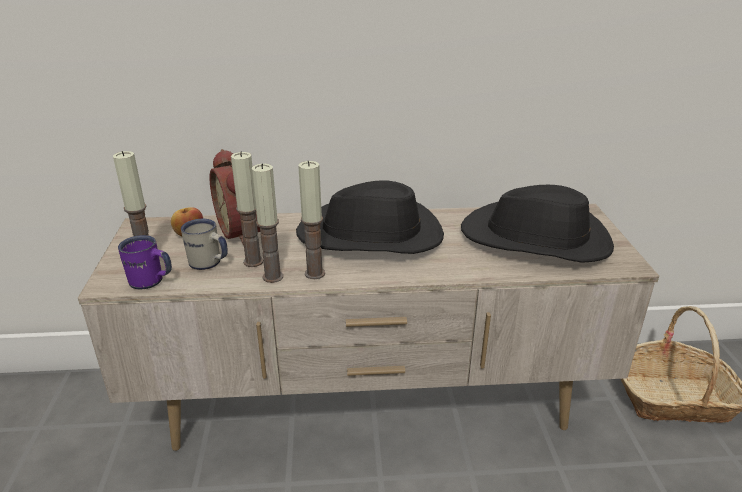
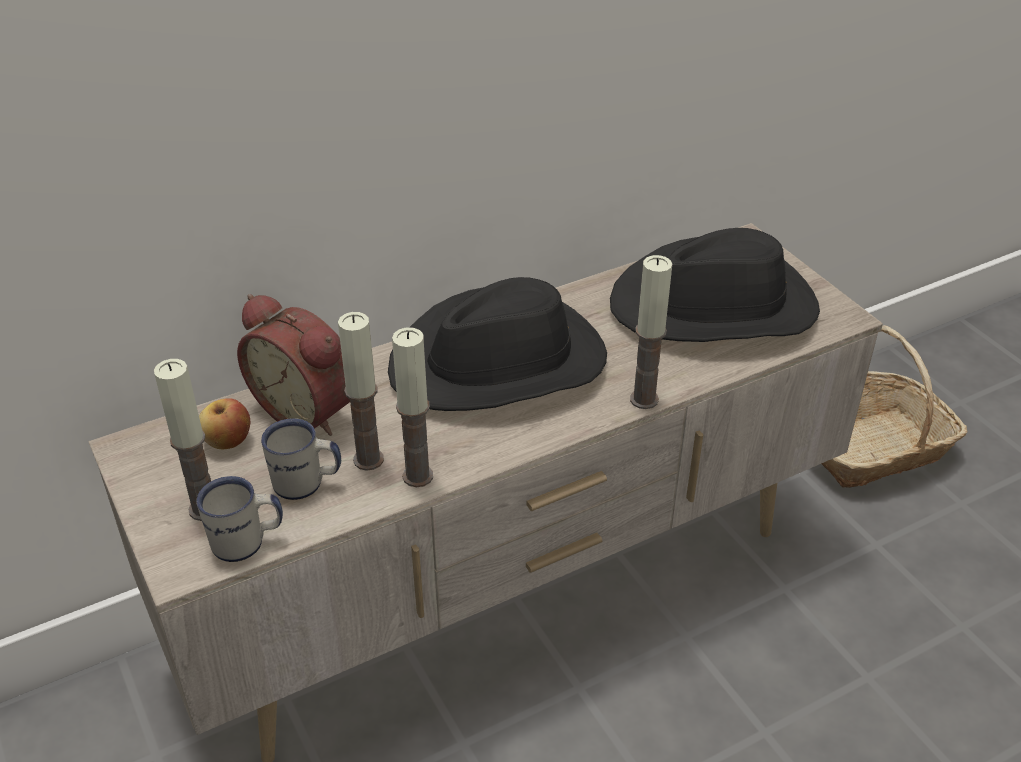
camera: 25 degrees left, 10 degrees up
purple mug [118,235,172,289] -> white mug [196,476,283,562]
candle [298,161,325,279] -> candle moved to [630,255,672,409]

